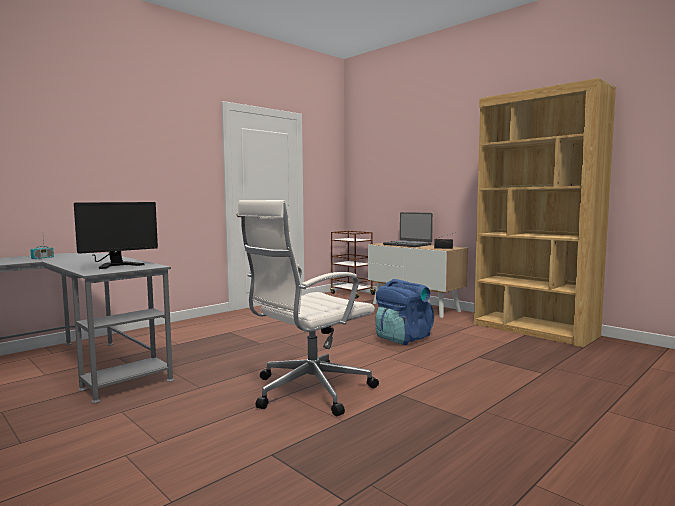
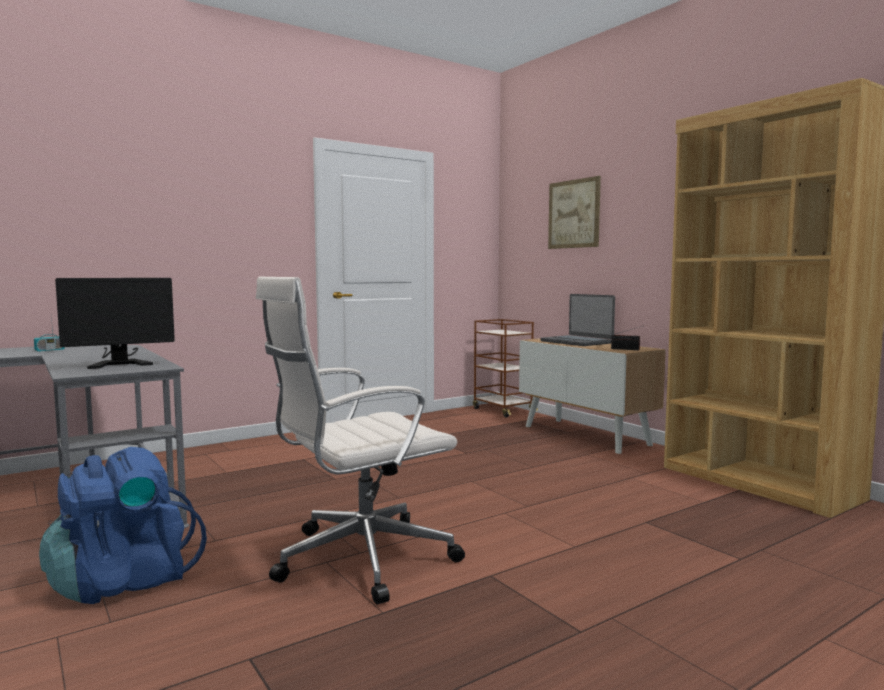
camera: 10 degrees right, 0 degrees up
blue backpack [376,279,434,345] -> blue backpack moved to [39,447,207,604]
none -> picture [548,176,601,249]

